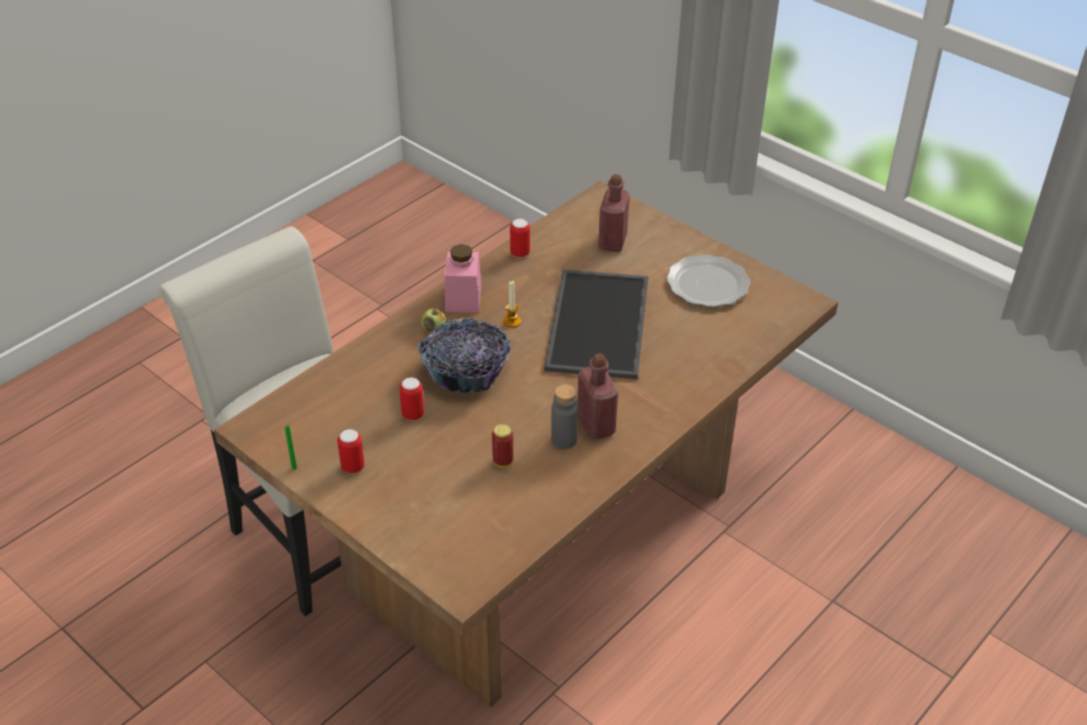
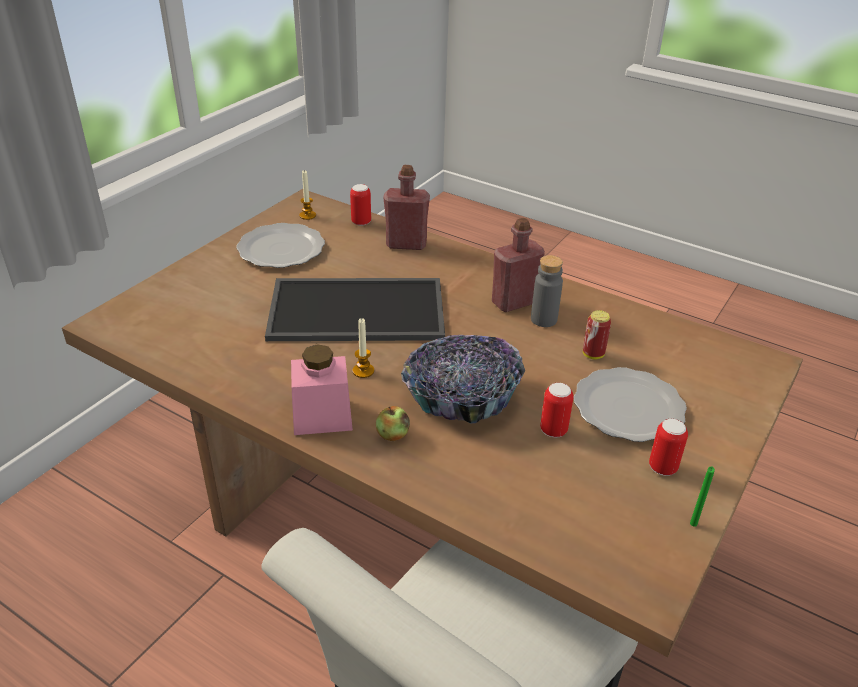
camera: 100 degrees left, 5 degrees down
can [510,219,530,258] -> can moved to [350,184,371,226]
red bottle [598,174,630,252] -> red bottle moved to [383,165,430,250]
none -> candle [299,170,316,220]
none -> plate [573,367,687,442]

